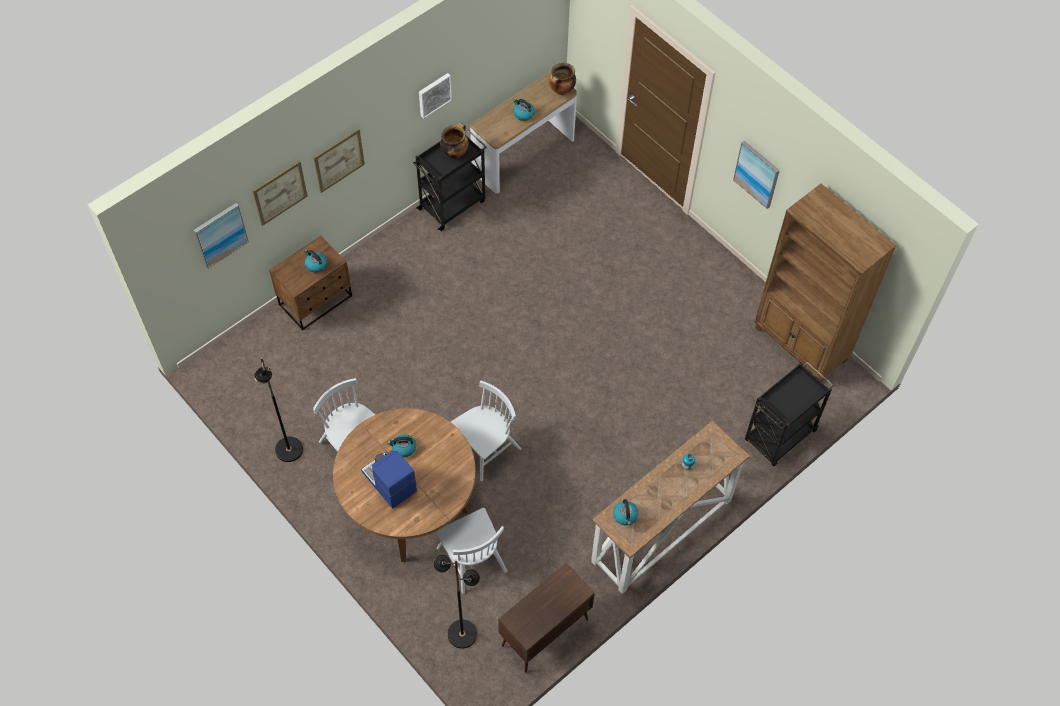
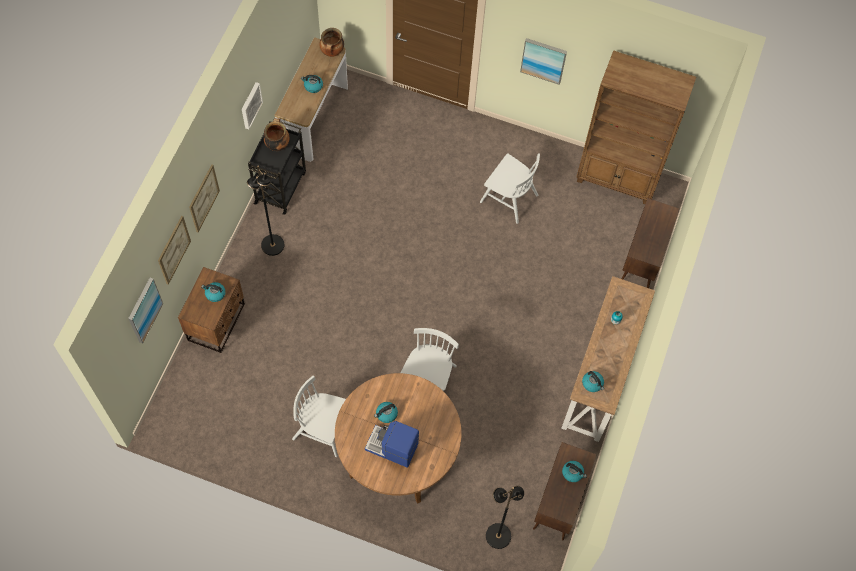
camera: 30 degrees left, 5 degrees up
black floor lamp [254,357,303,462] -> black floor lamp moved to [247,166,284,256]
white chair [435,508,507,594] -> white chair moved to [480,153,540,224]
black cart [745,362,833,466] -> brown cabinet [621,198,679,288]
none -> kettle [562,461,587,482]

